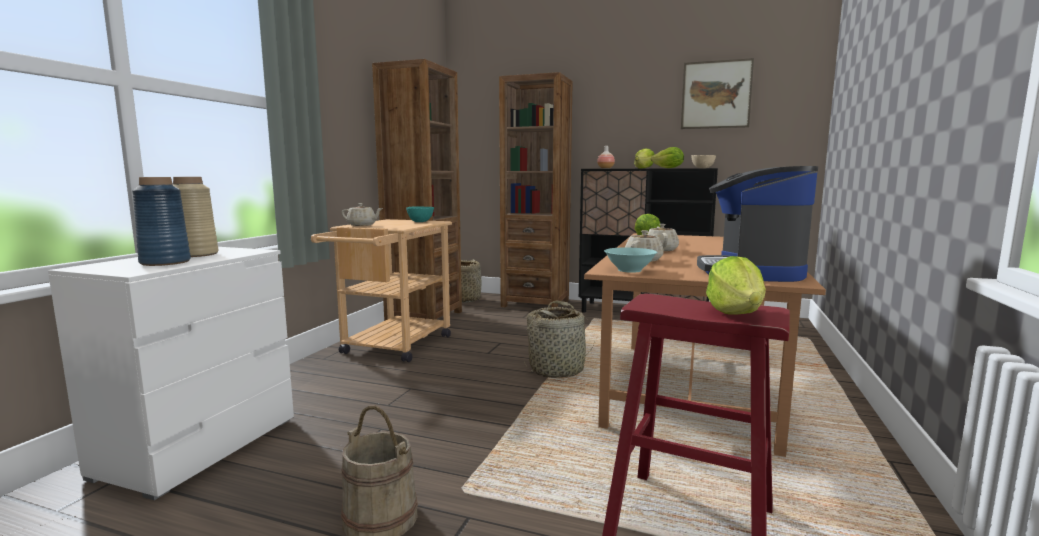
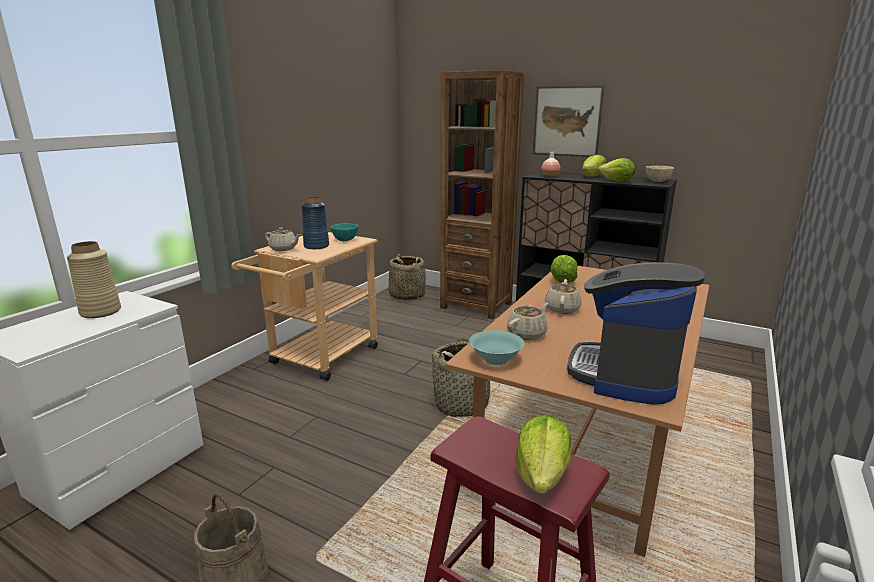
camera: 10 degrees right, 10 degrees up
blue vase [132,177,191,266] -> blue vase moved to [301,196,329,249]
brown bookcase [372,59,462,321] -> none
picture [681,58,754,129] -> picture moved to [533,86,604,157]

